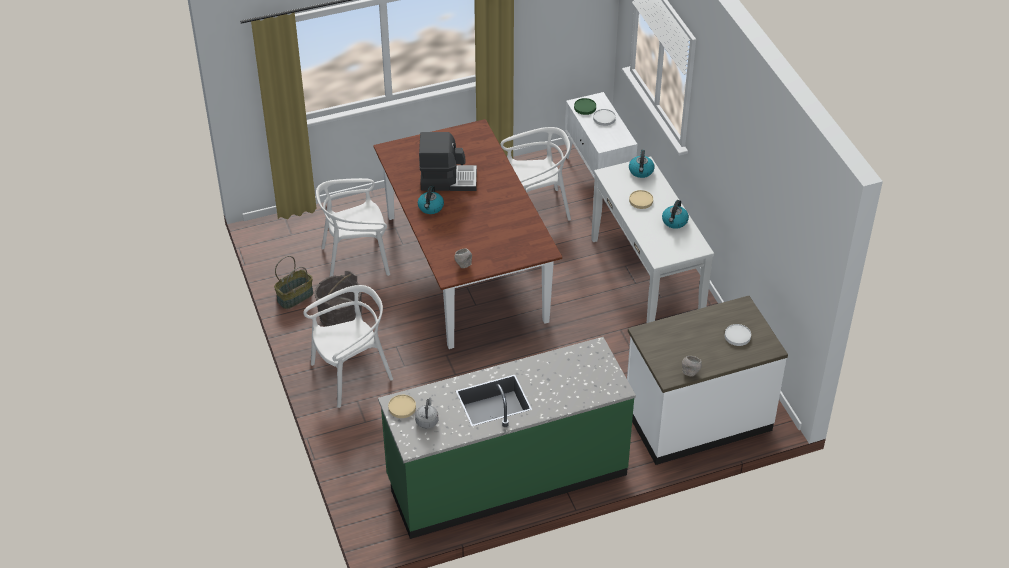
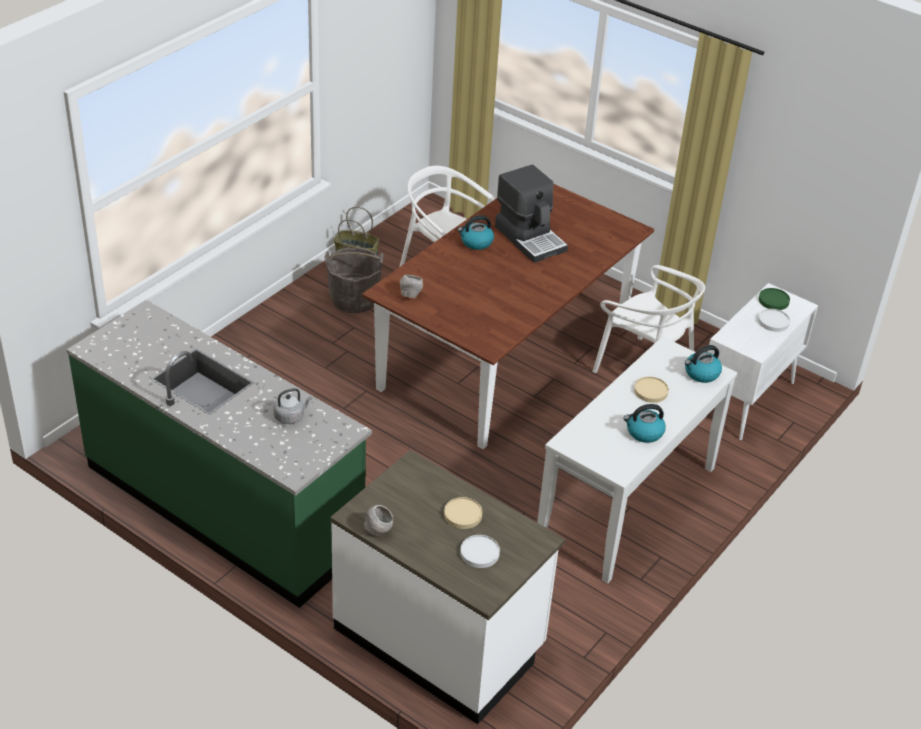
camera: 55 degrees right, 5 degrees down
white chair [303,285,393,408] -> none
beige plate [388,395,416,418] -> beige plate moved to [444,497,482,529]
grey kettle [415,398,439,429] -> grey kettle moved to [273,388,312,424]

